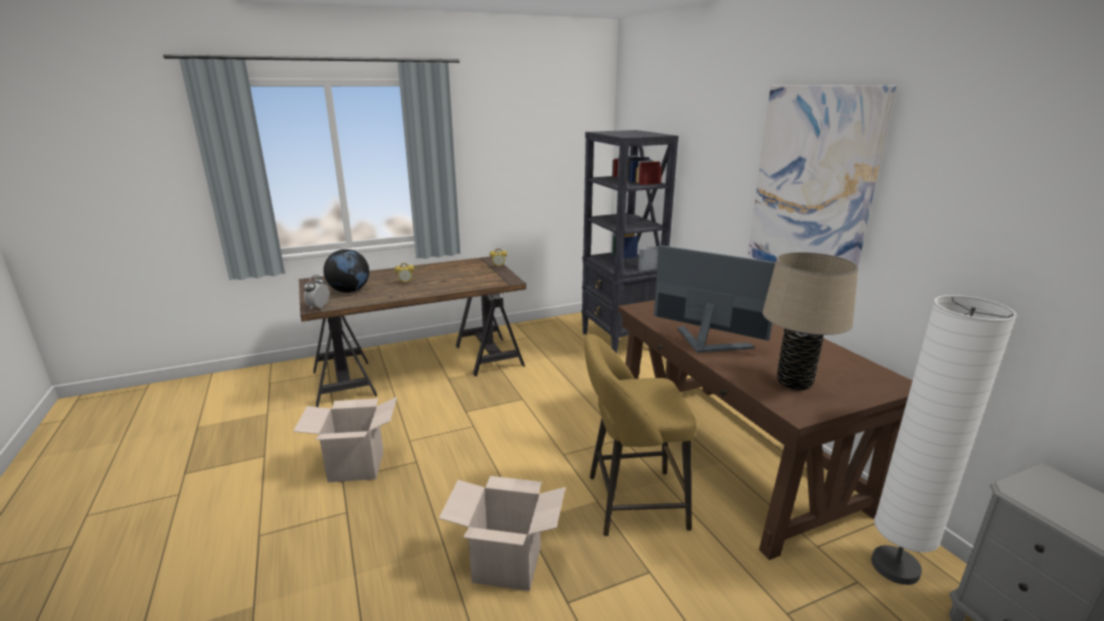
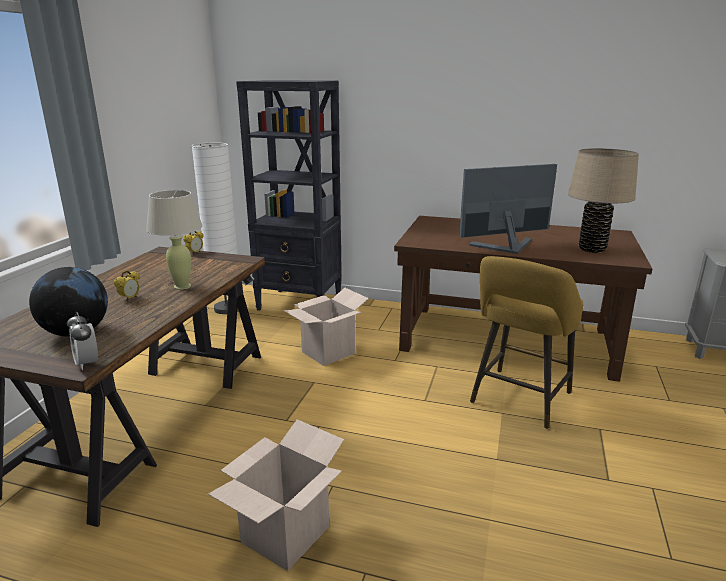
camera: 50 degrees left, 0 degrees up
cardboard box [439,476,566,591] -> cardboard box moved to [283,288,369,366]
picture [748,85,896,265] -> none
white floor lamp [871,295,1016,585] -> white floor lamp moved to [192,143,238,314]
none -> beige table lamp [146,190,202,290]

